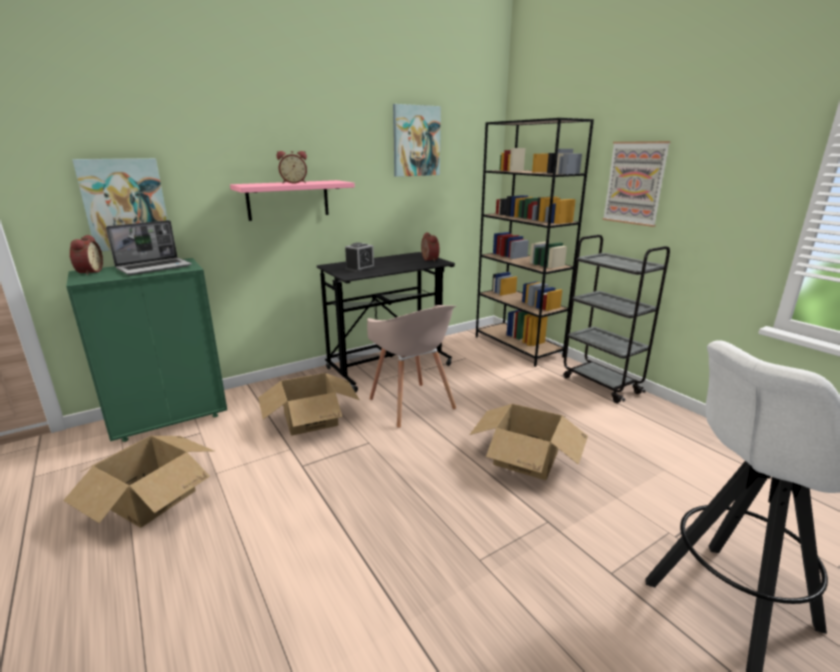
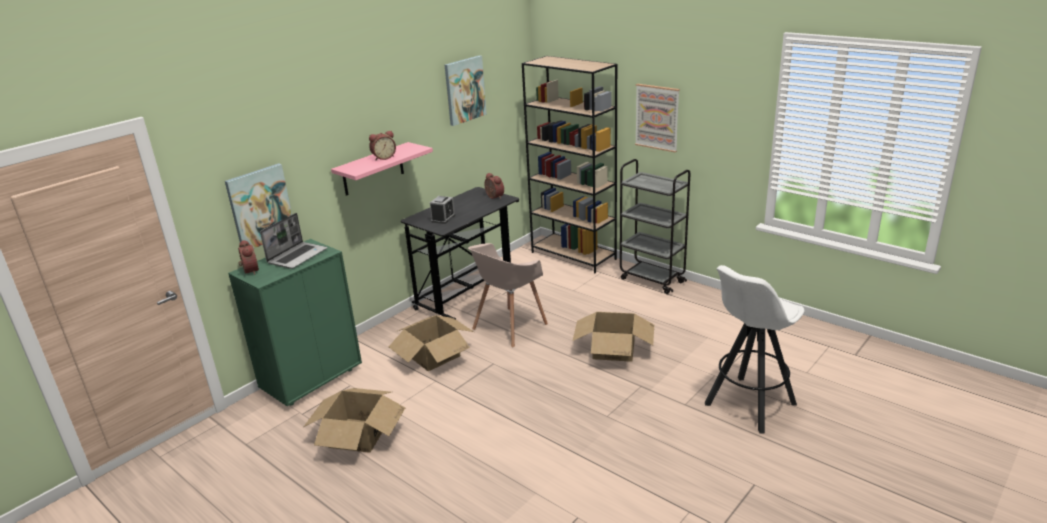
camera: 15 degrees left, 5 degrees up
beige chair [367,305,457,428] -> beige chair turned 90 degrees clockwise [468,243,548,347]

